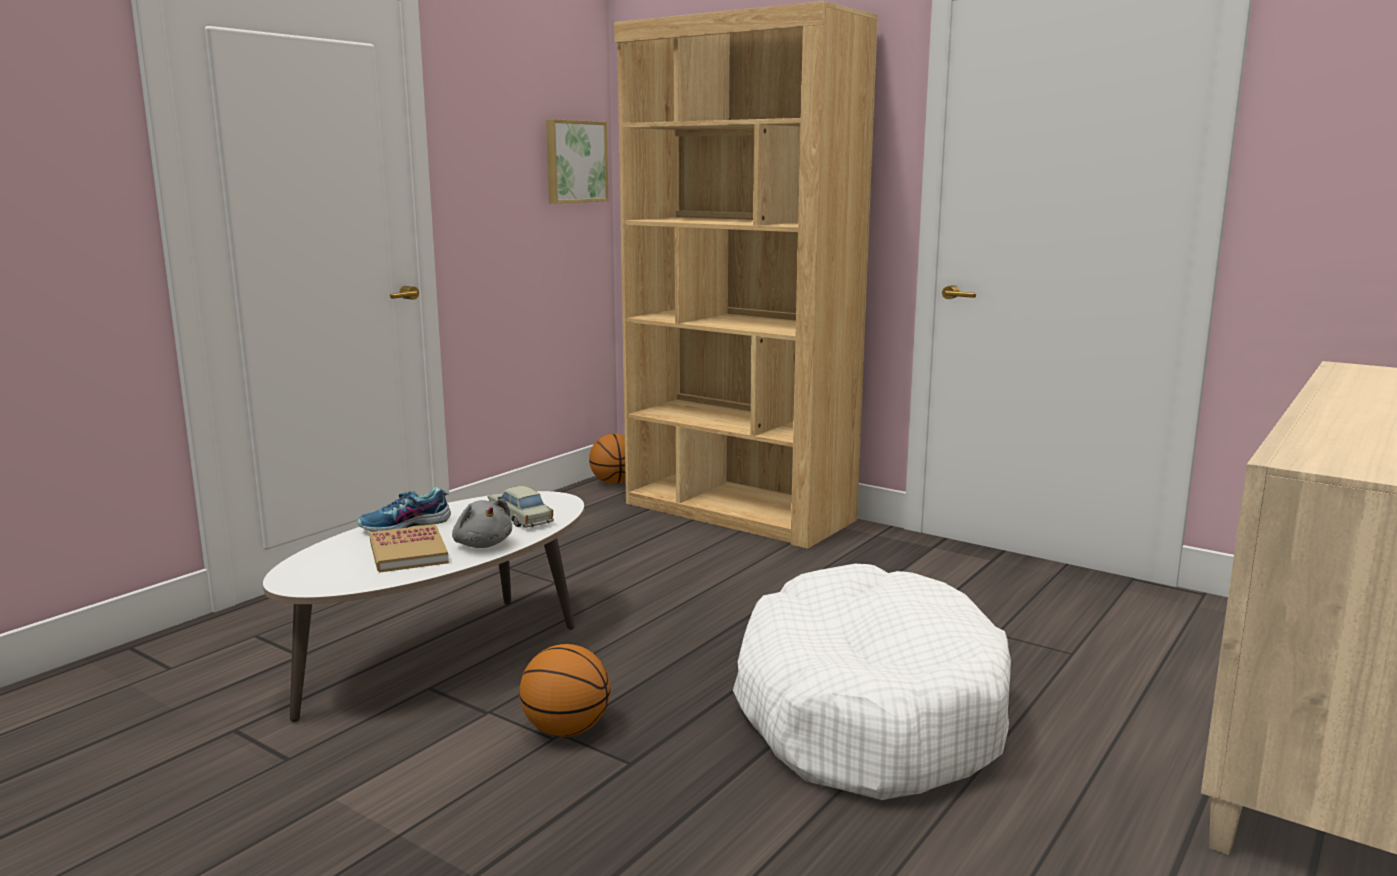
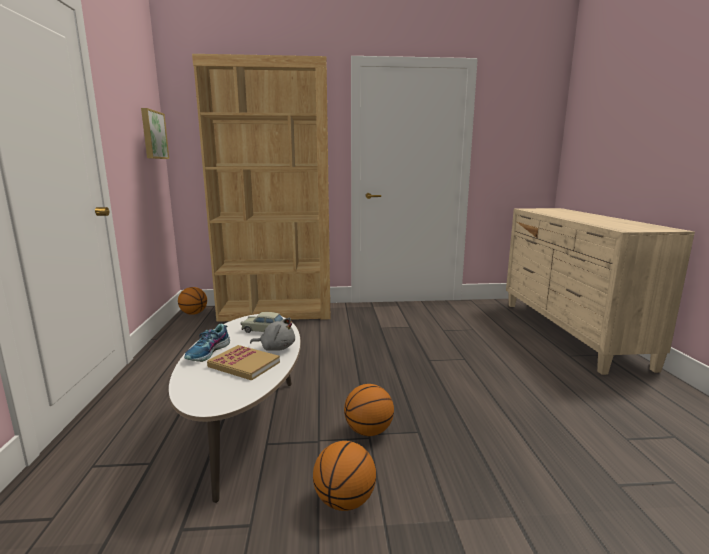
camera: 40 degrees left, 0 degrees up
white dog bed [733,564,1011,800] -> none
none -> basketball [313,441,376,511]

